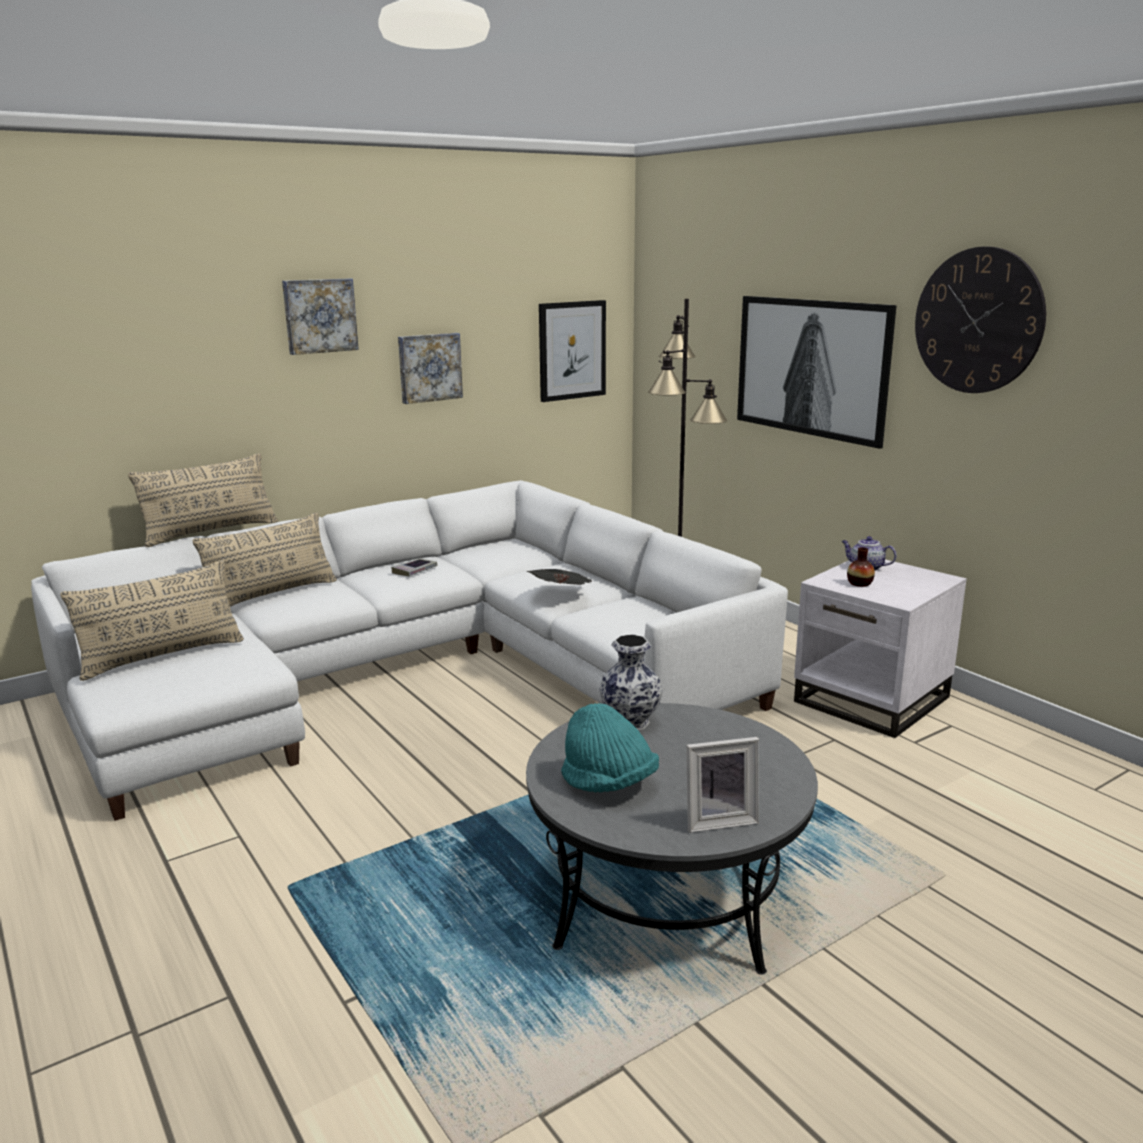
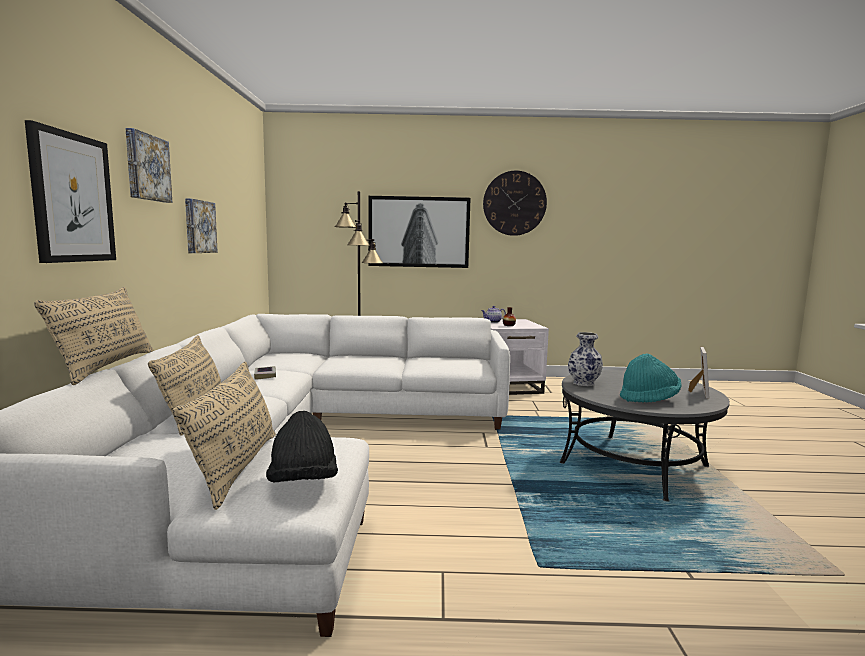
camera: 55 degrees left, 10 degrees down
newspaper [527,569,592,585] -> none
picture [539,300,606,402] -> picture moved to [25,120,116,263]
none -> black hat [266,411,338,483]

